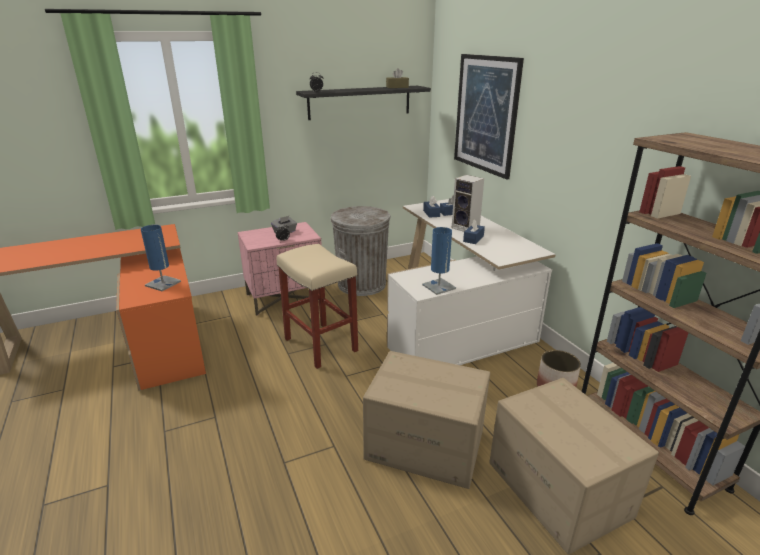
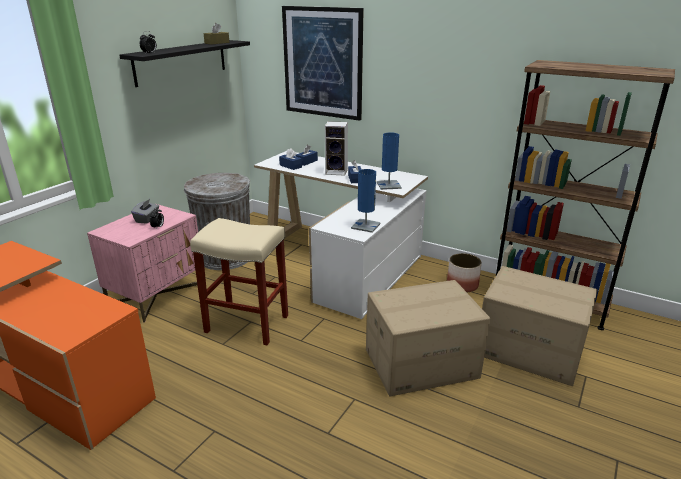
camera: 35 degrees left, 0 degrees up
blue table lamp [141,225,181,291] -> blue table lamp moved to [377,132,401,190]

